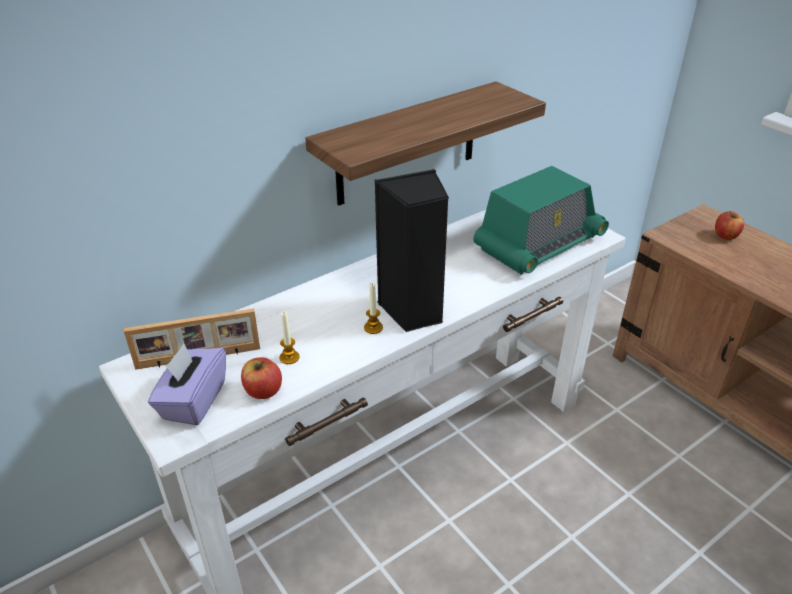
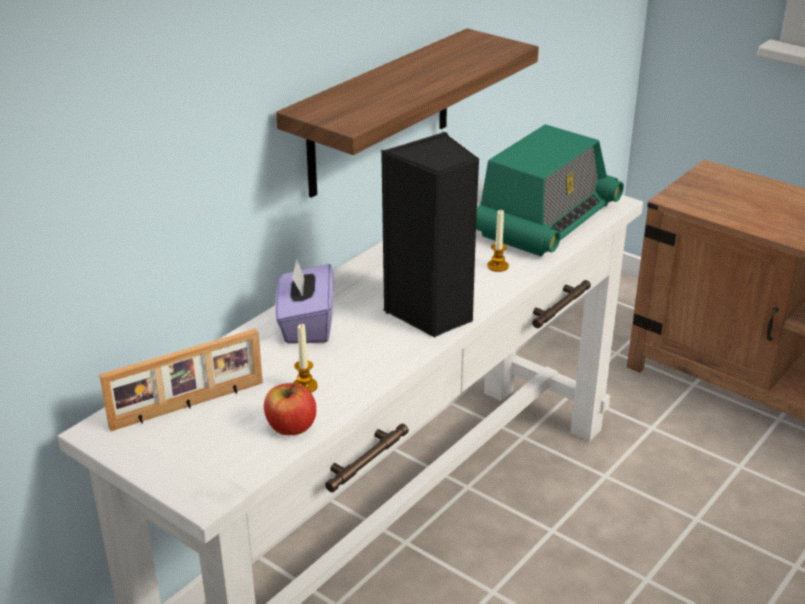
camera: 15 degrees left, 5 degrees down
purple tissue box [148,344,226,425] -> purple tissue box moved to [275,258,333,344]
candle [364,283,383,334] -> candle moved to [487,210,509,272]
apple [715,211,744,240] -> none

